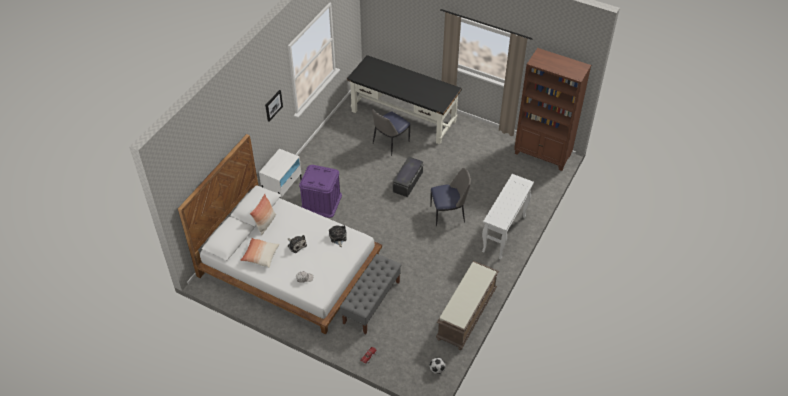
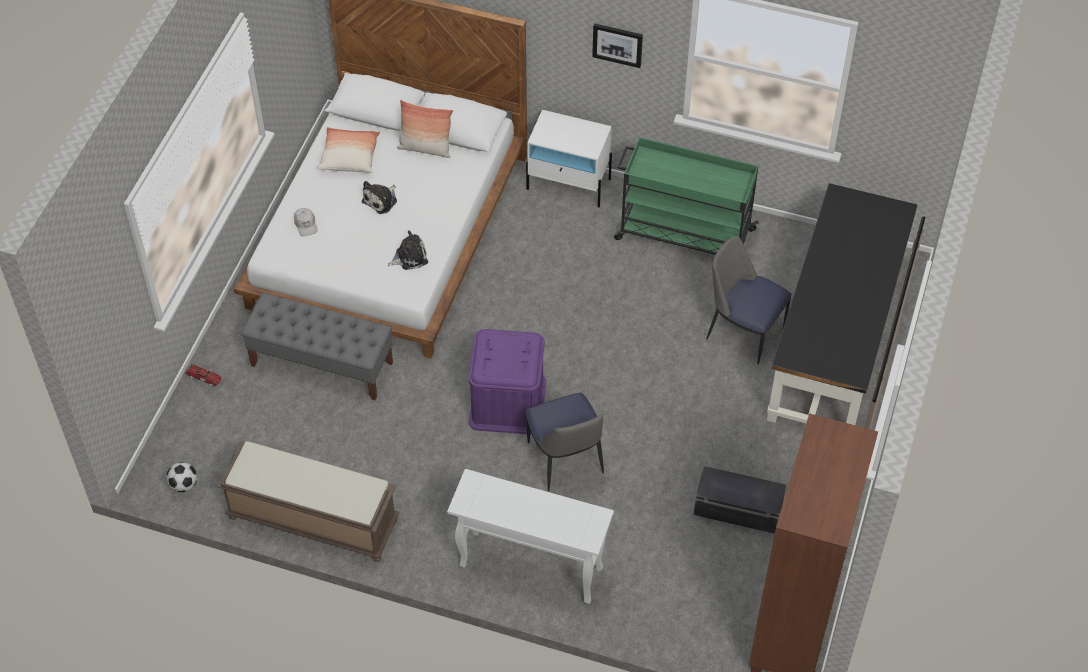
camera: 80 degrees right, 5 degrees up
purple storage box [299,165,342,218] -> purple storage box moved to [469,329,546,435]
black storage box [393,157,423,197] -> black storage box moved to [694,466,786,534]
none -> green cart [614,137,759,255]

